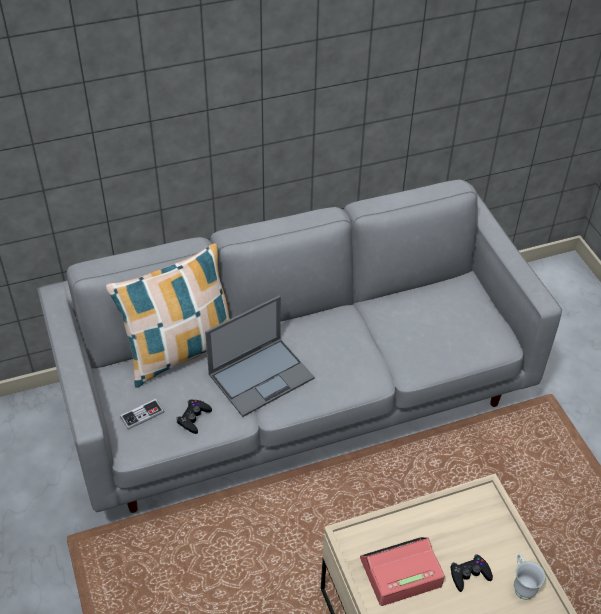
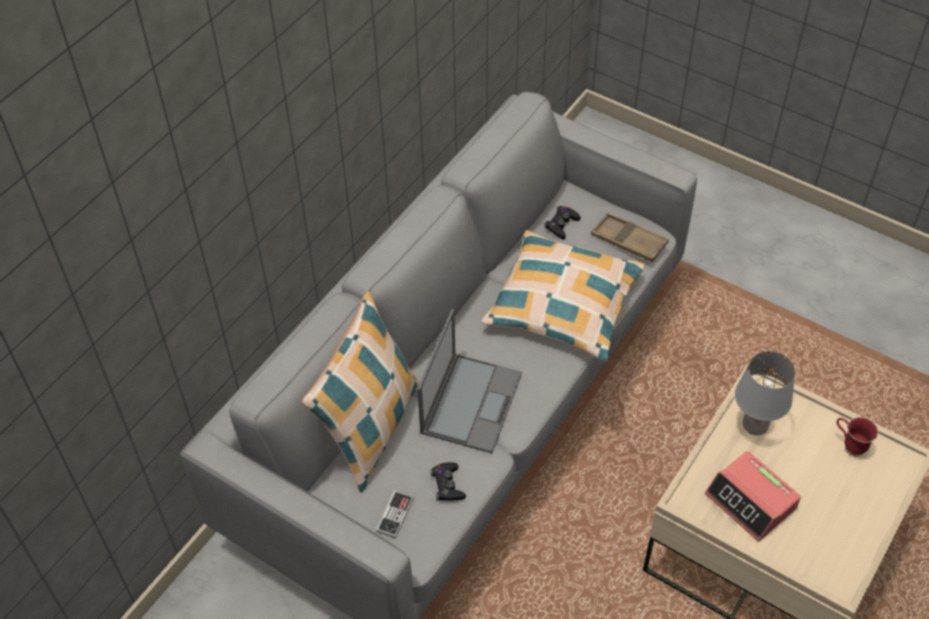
camera: 35 degrees left, 5 degrees up
alarm clock [360,537,445,606] -> alarm clock turned 75 degrees counterclockwise [705,451,801,542]
black game controller [451,554,493,592] -> black game controller moved to [545,206,581,240]
white mug [514,554,546,600] -> red mug [837,417,878,457]
none -> pillow [481,230,645,362]
none -> brown tray [591,213,669,262]
none -> grey table lamp [735,351,795,435]

